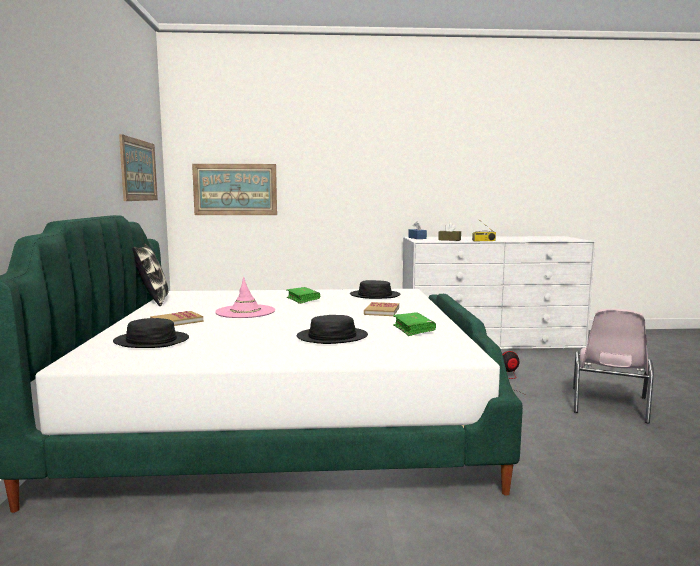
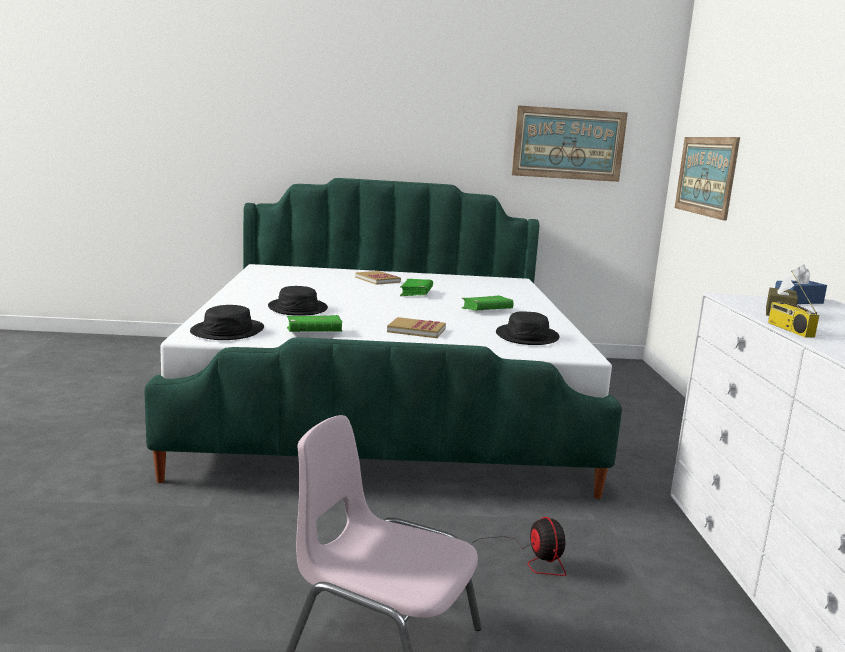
camera: 90 degrees right, 5 degrees up
black hat [113,318,189,348] -> black hat moved to [190,305,264,340]
pillow [133,243,168,306] -> none
pink hat [215,277,275,318] -> green book [400,279,433,296]

